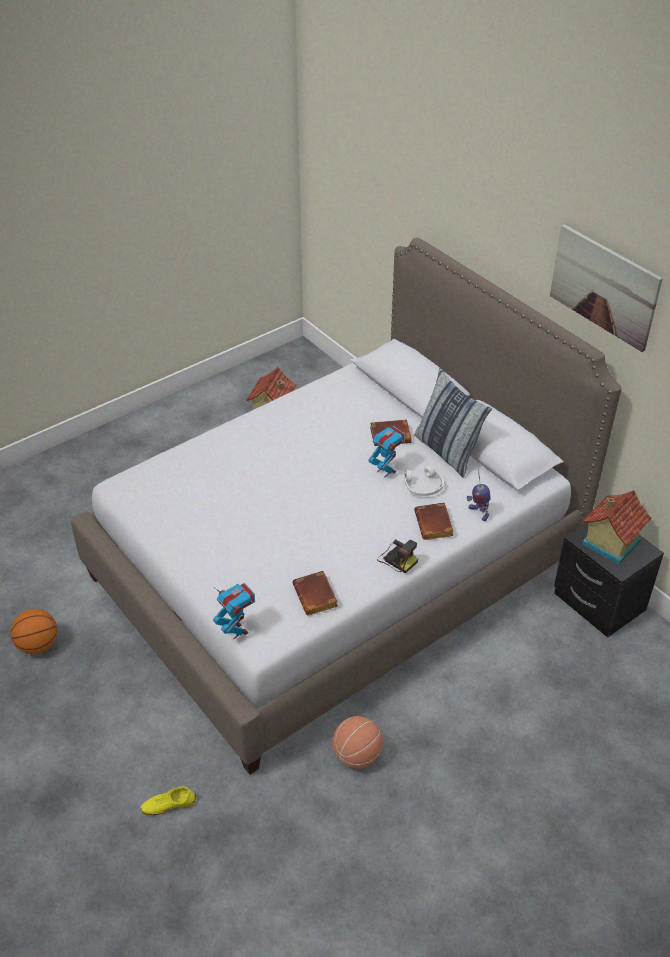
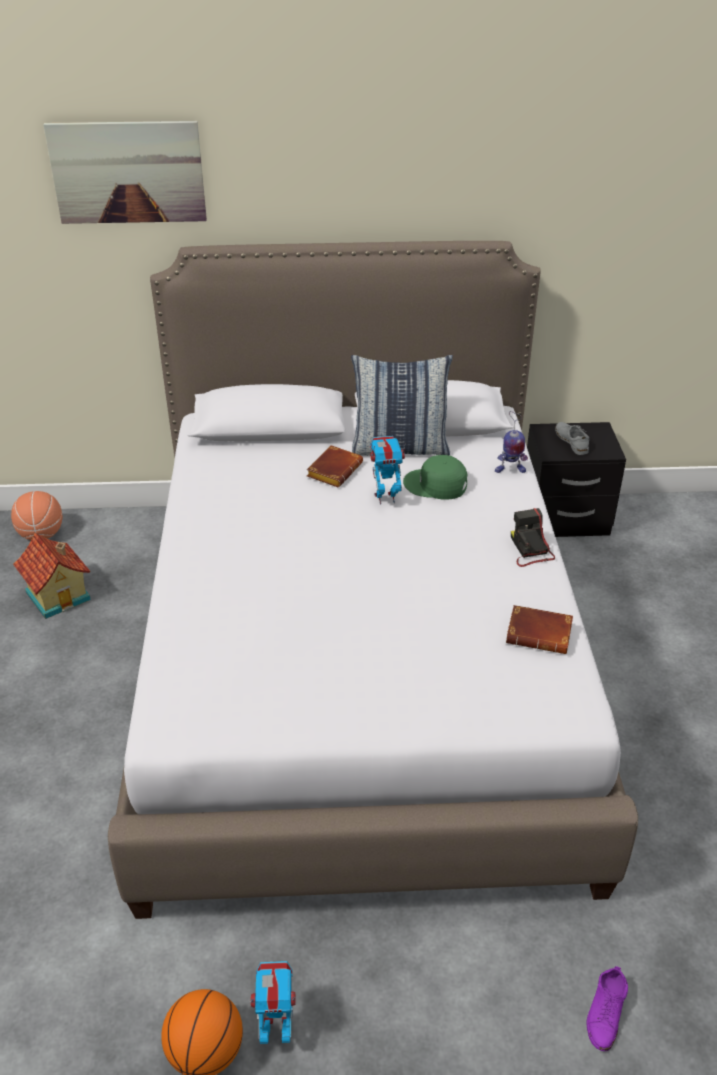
camera: 55 degrees left, 5 degrees down
yellow shoe [141,786,197,816] -> purple shoe [586,966,628,1051]
toy robot [213,583,255,639] -> toy robot moved to [250,961,296,1044]
basketball [332,716,383,769] -> basketball moved to [11,491,62,540]
camera [377,539,418,573] -> camera turned 90 degrees counterclockwise [511,508,555,567]
white headphones [404,465,444,496] -> green cap [403,455,468,500]
brown book [414,502,454,540] -> none
picture [550,224,663,352] -> picture moved to [43,121,207,224]
toy house [582,490,652,565] -> grey shoe [555,422,589,455]

